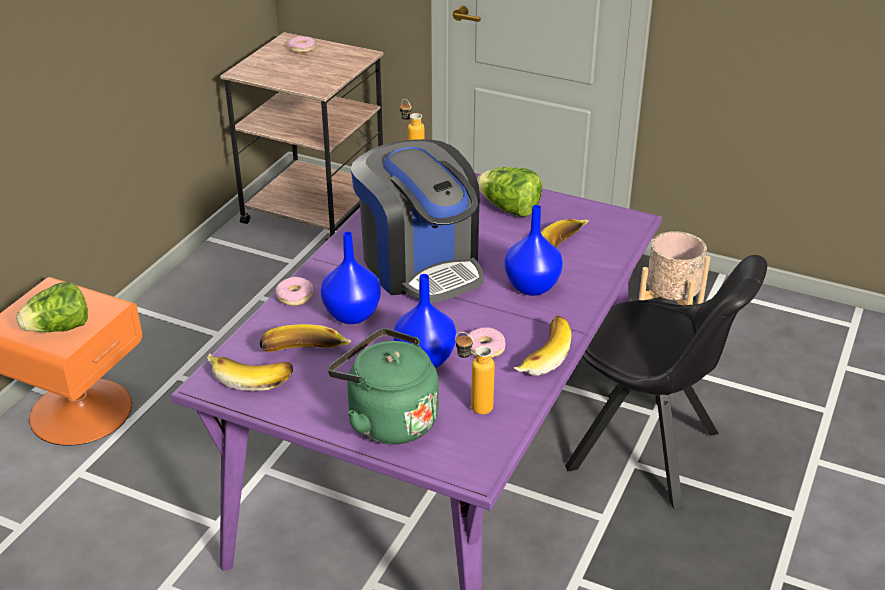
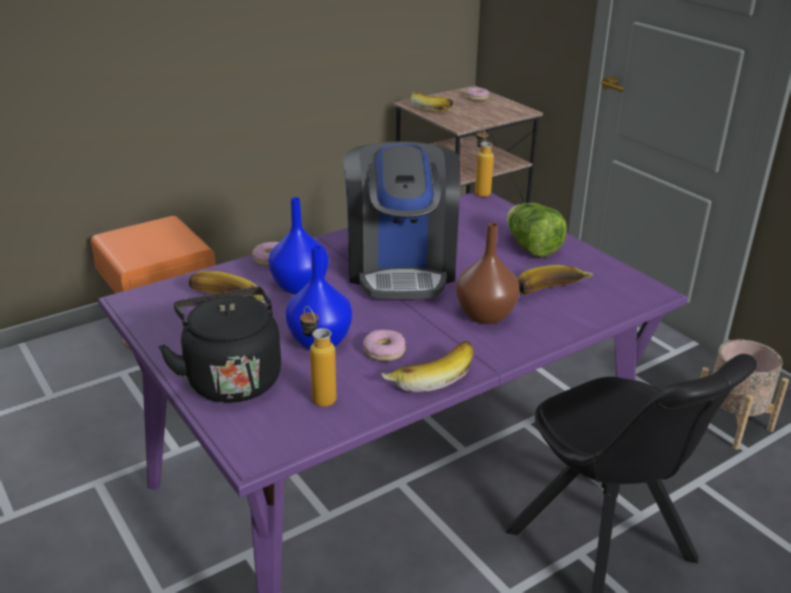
camera: 30 degrees right, 5 degrees down
lettuce [16,282,88,332] -> none
banana [207,354,293,391] -> banana moved to [411,92,453,112]
green kettle [328,328,439,445] -> black kettle [158,287,281,403]
blue vase [504,205,563,296] -> brown vase [456,223,520,324]

